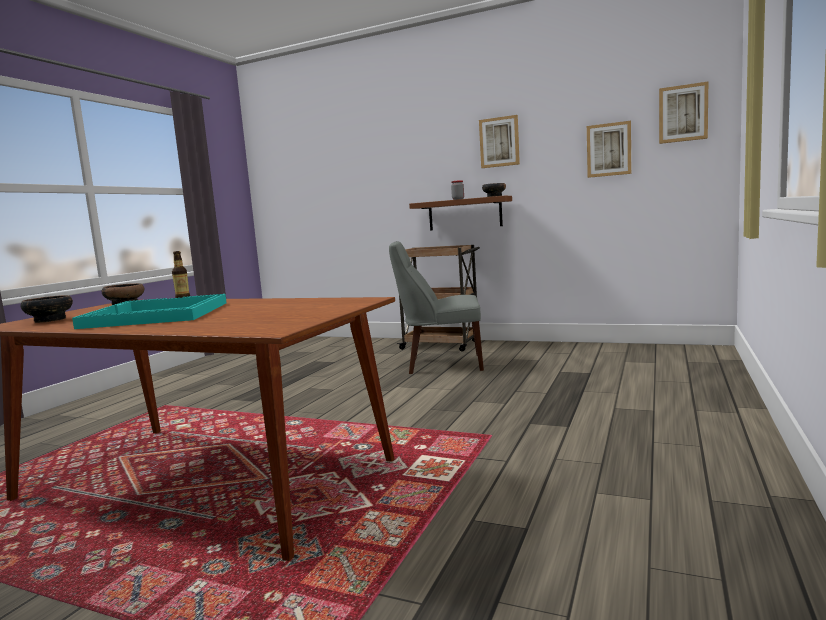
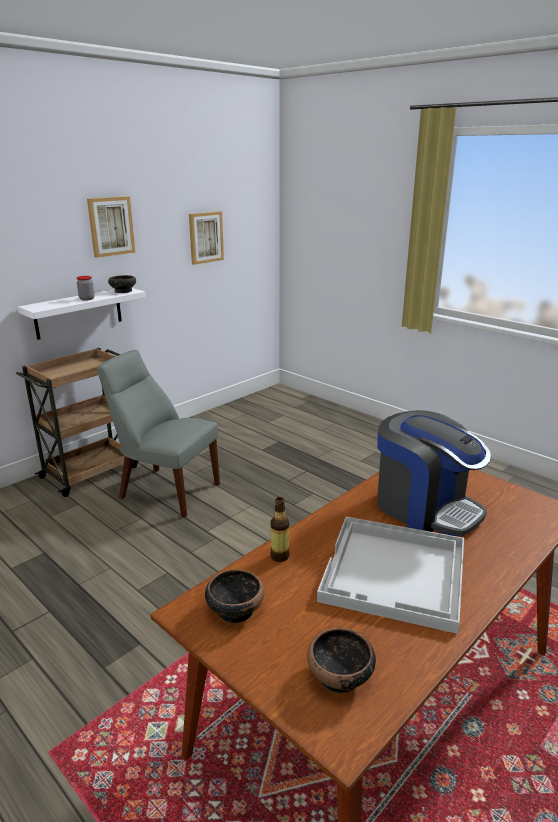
camera: 70 degrees left, 15 degrees up
turquoise tray [72,294,227,329] -> white tray [317,517,464,634]
grey chair [389,241,484,374] -> grey chair turned 90 degrees clockwise [97,350,220,518]
brown shelf [409,196,512,231] -> white shelf [18,288,146,340]
picture [659,82,708,144] -> none
none -> coffee machine [377,410,491,536]

